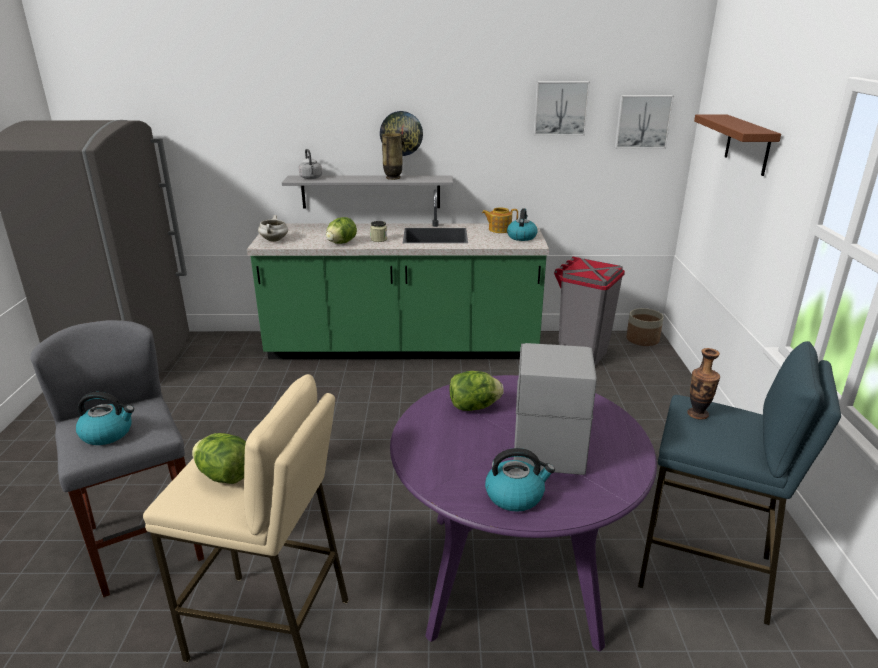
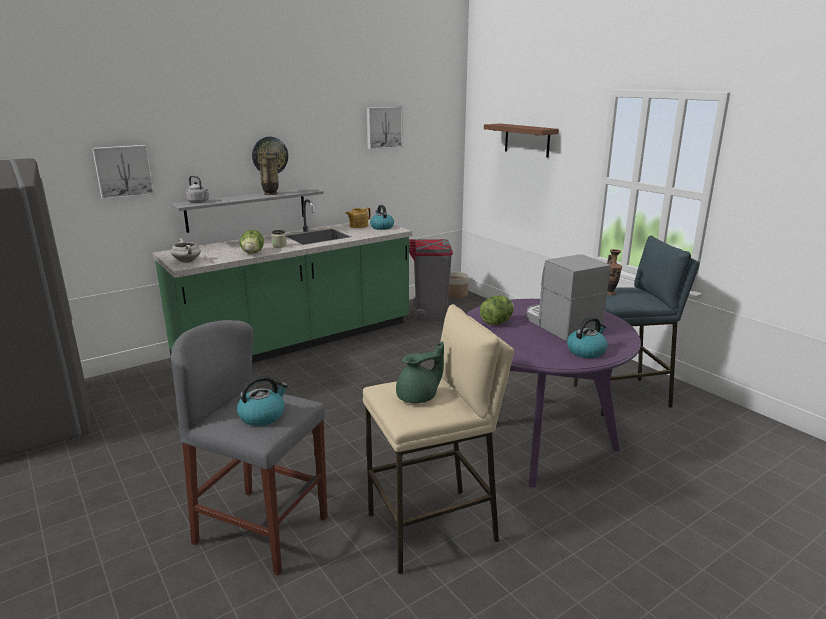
camera: 35 degrees left, 5 degrees down
lettuce [192,433,246,484] -> green teapot [396,342,444,403]
picture [615,95,674,149] -> picture moved to [92,145,155,200]

